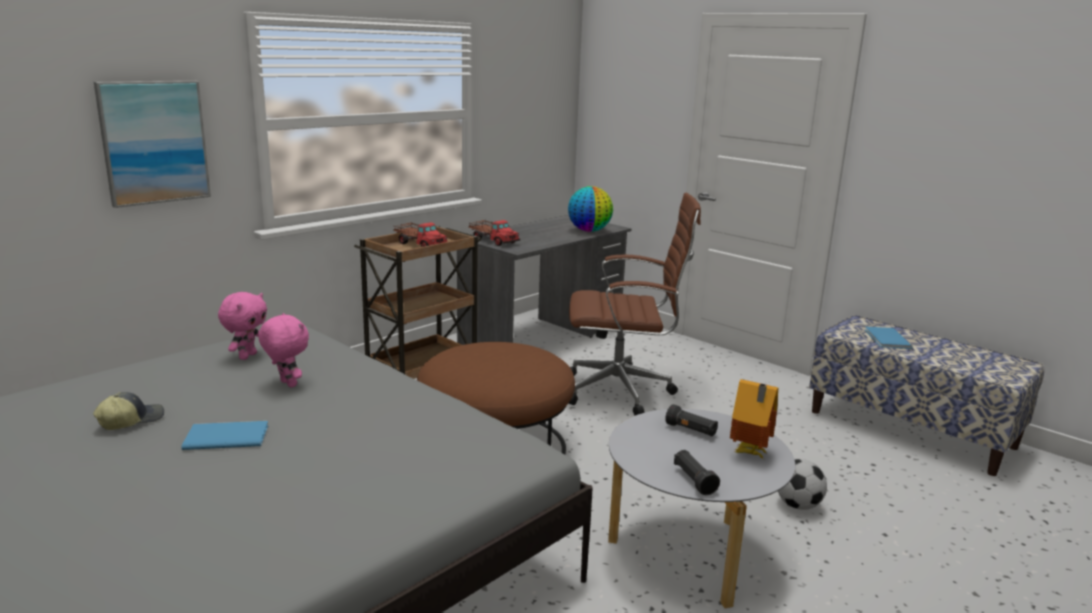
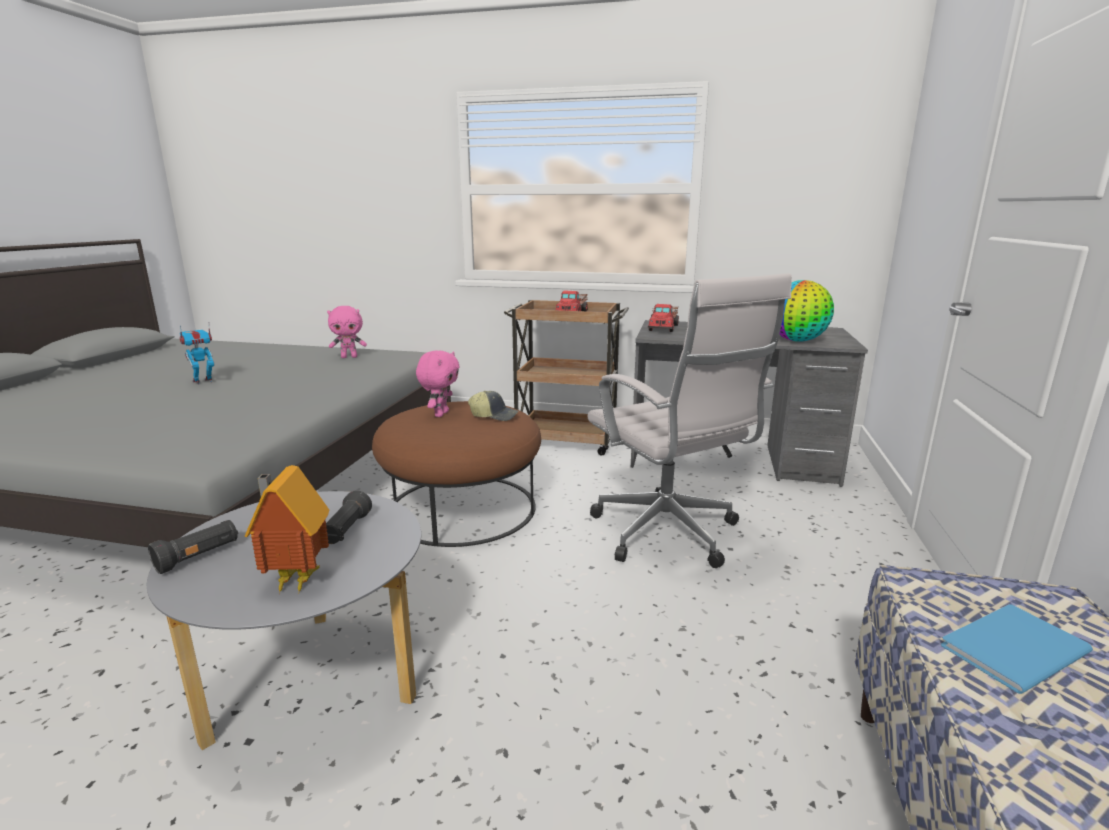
camera: 60 degrees right, 0 degrees up
cap [93,392,164,430] -> cap moved to [468,391,519,421]
picture [94,81,211,208] -> none
blue book [182,421,268,450] -> toy robot [180,325,214,384]
pink plush toy [258,313,309,388] -> pink plush toy moved to [416,350,460,417]
brown office chair [568,193,701,415] -> white office chair [588,273,792,568]
football [778,459,827,510] -> none

